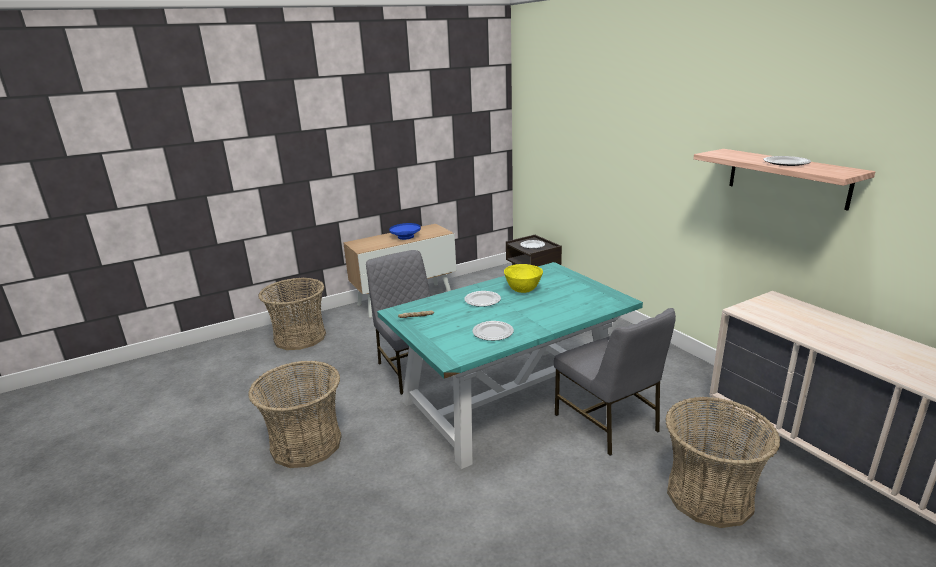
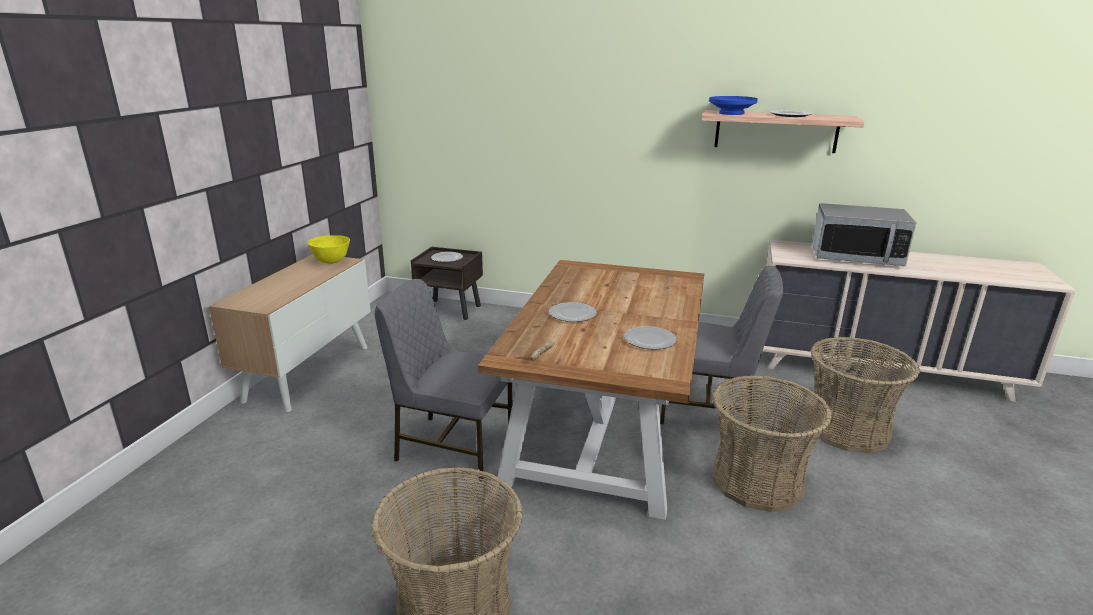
camera: 45 degrees left, 0 degrees up
basket [258,278,326,350] -> basket moved to [712,375,832,512]
turquoise dining table [377,262,643,469] -> brown dining table [478,260,704,520]
blue bowl [389,223,421,240] -> blue bowl moved to [709,96,758,115]
yellow bowl [504,264,543,293] -> yellow bowl moved to [308,235,350,264]
none -> microwave [812,203,916,266]

